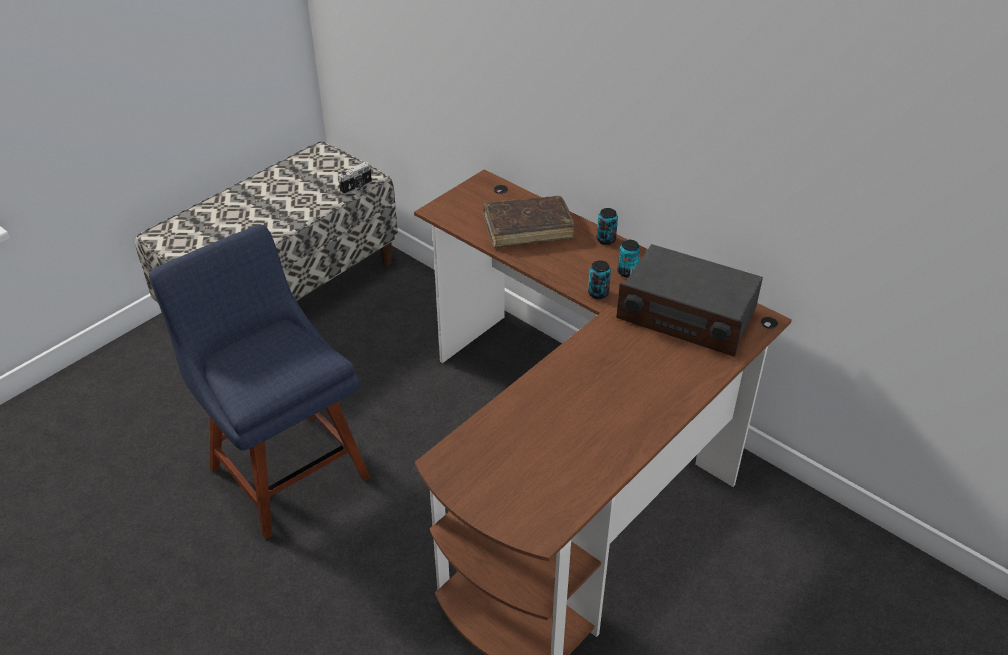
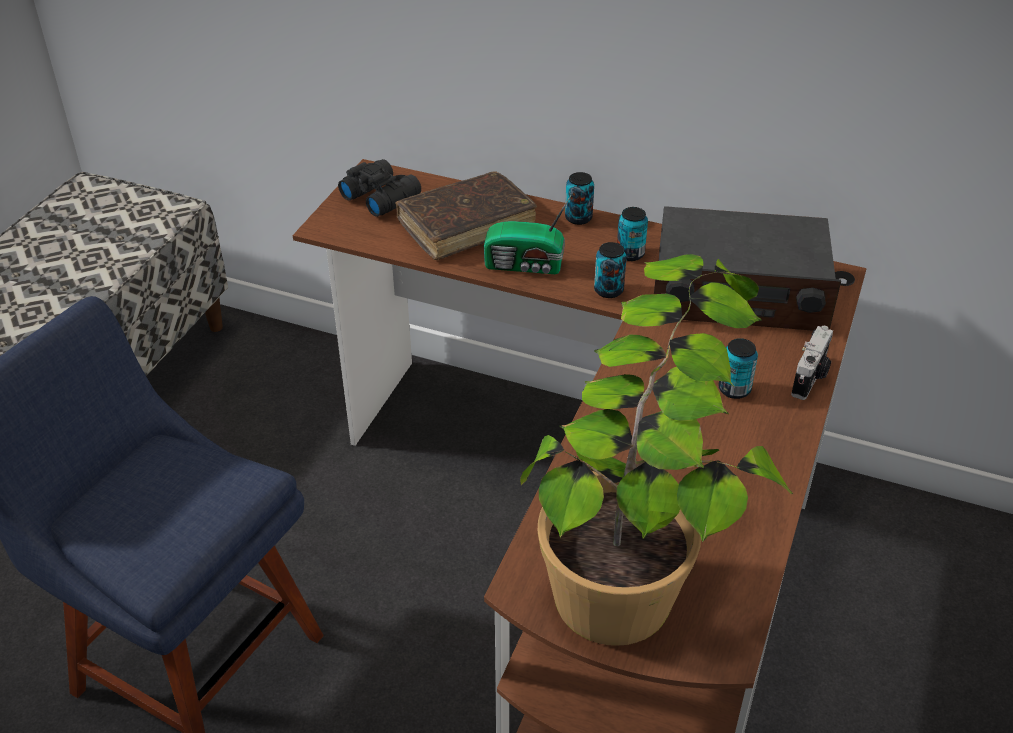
camera: 20 degrees left, 0 degrees up
camera [338,162,372,195] -> camera moved to [791,326,833,400]
none -> black binoculars [338,159,421,217]
none -> radio [484,196,571,274]
none -> potted plant [520,254,793,646]
none -> can [718,338,758,399]

